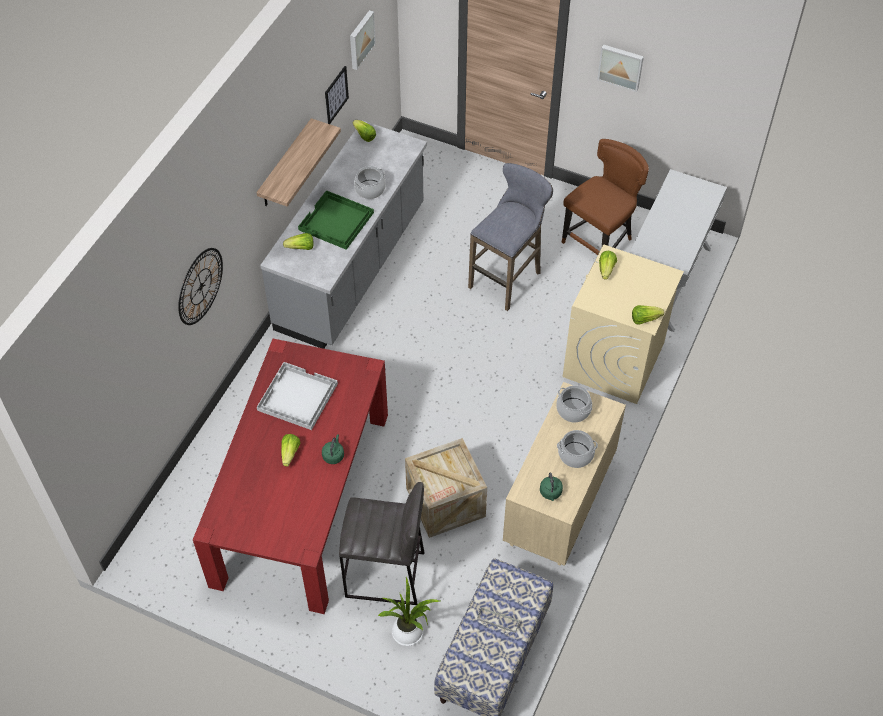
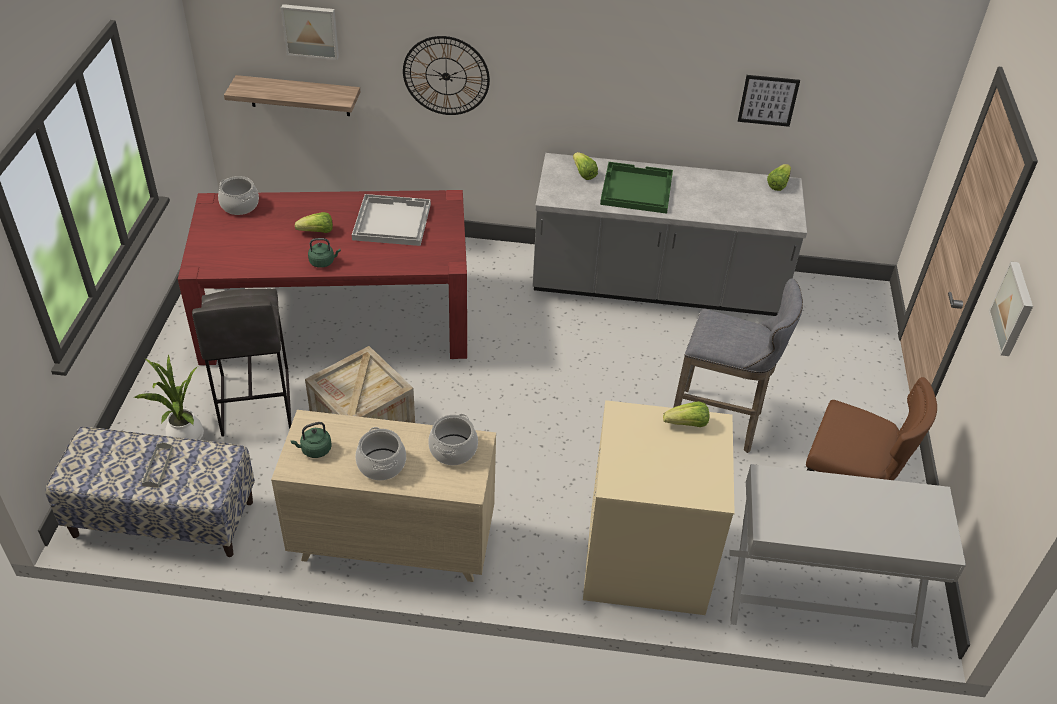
camera: 70 degrees right, 10 degrees down
shelf [256,118,341,207] -> shelf moved to [224,75,360,116]
picture [350,10,376,70] -> picture moved to [281,4,339,60]
cooking pot [354,166,386,199] -> cooking pot moved to [218,176,259,215]
lettuce [632,305,664,325] -> none

